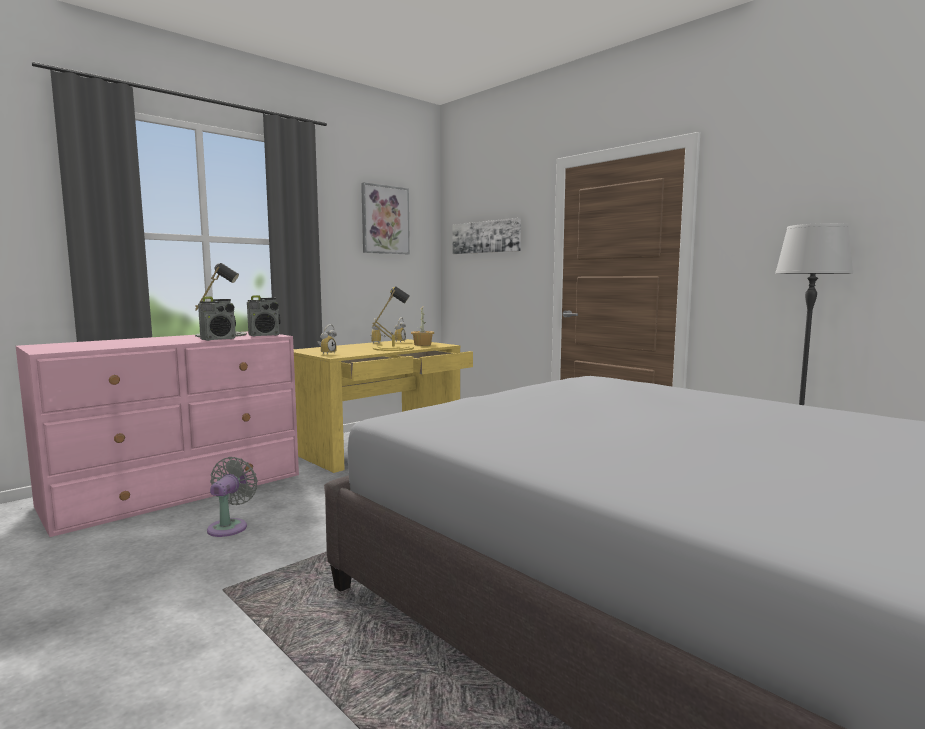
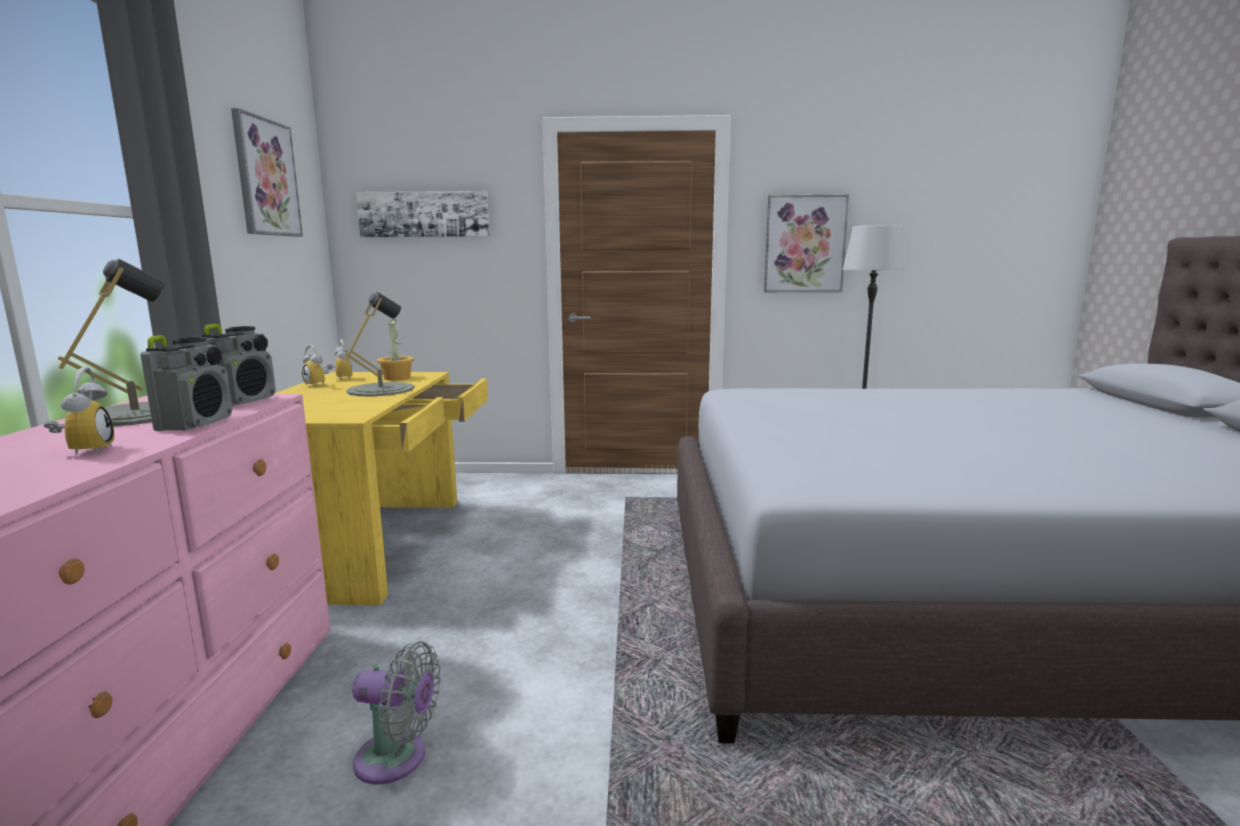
camera: 45 degrees left, 5 degrees up
grey fan [207,457,258,537] -> grey fan turned 135 degrees clockwise [352,641,441,785]
alarm clock [317,324,337,354] -> alarm clock moved to [44,367,114,456]
yellow table lamp [372,287,414,351] -> grey table lamp [345,292,415,397]
none -> picture [764,194,849,292]

